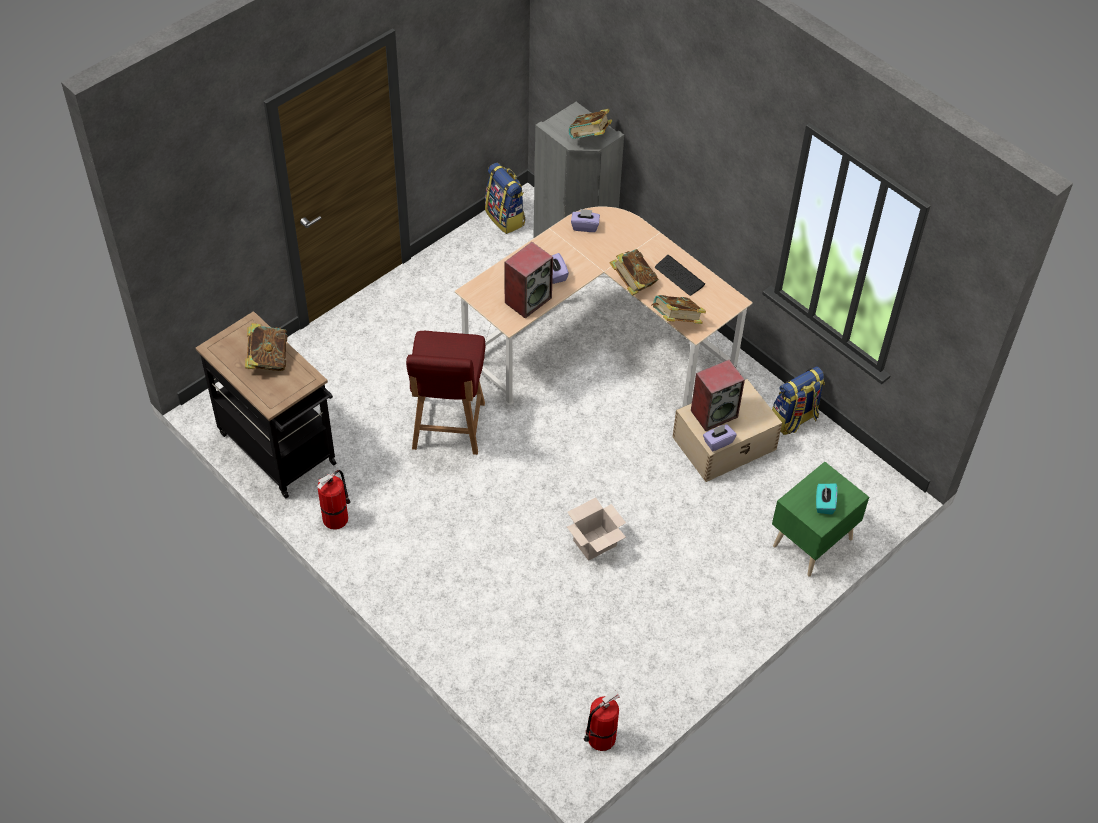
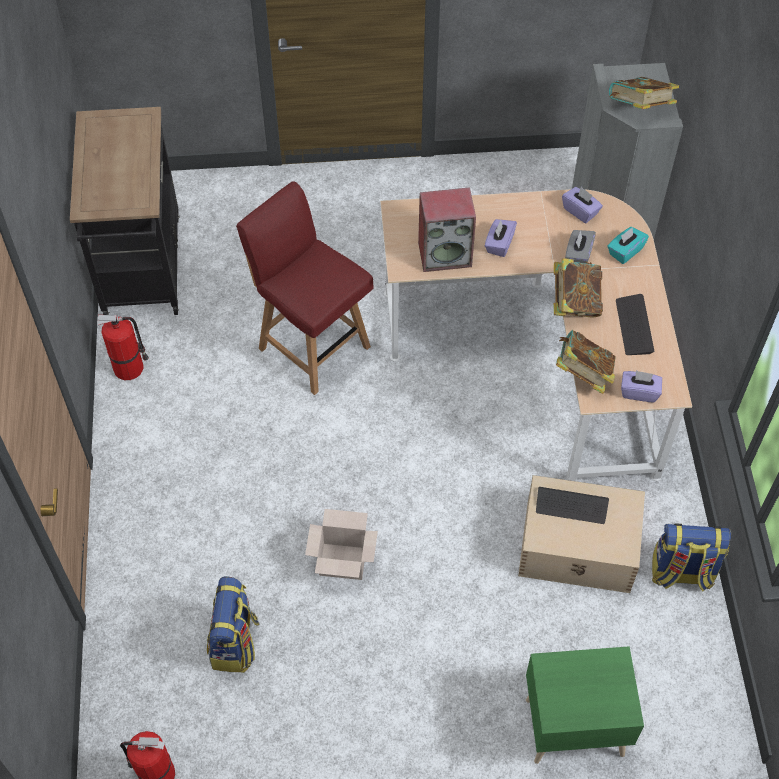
camera: 40 degrees right, 5 degrees up
book [245,323,287,371] -> none
red chair [406,331,485,455] -> red chair turned 90 degrees clockwise [236,181,374,395]
backpack [485,163,525,234] -> backpack moved to [207,576,260,673]
speaker [691,360,745,431] -> keyboard [536,487,609,524]
purple tissue box [703,424,737,451] -> purple tissue box moved to [621,370,662,403]
turquoise tissue box [816,484,837,515] -> turquoise tissue box moved to [607,227,649,264]
none -> grey tissue box [565,230,596,263]

